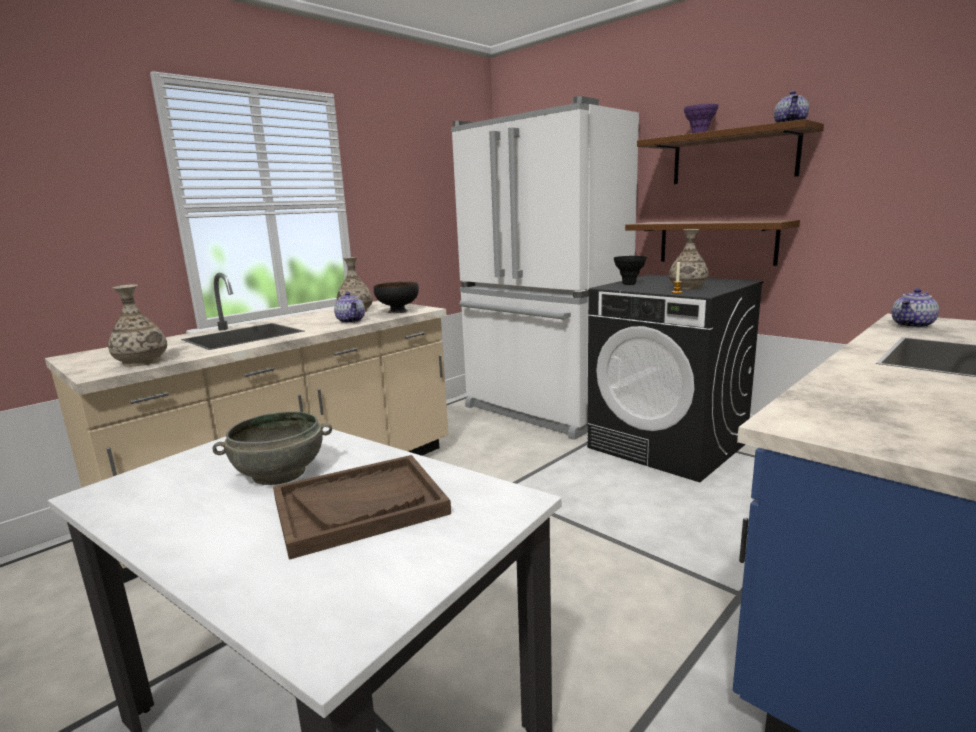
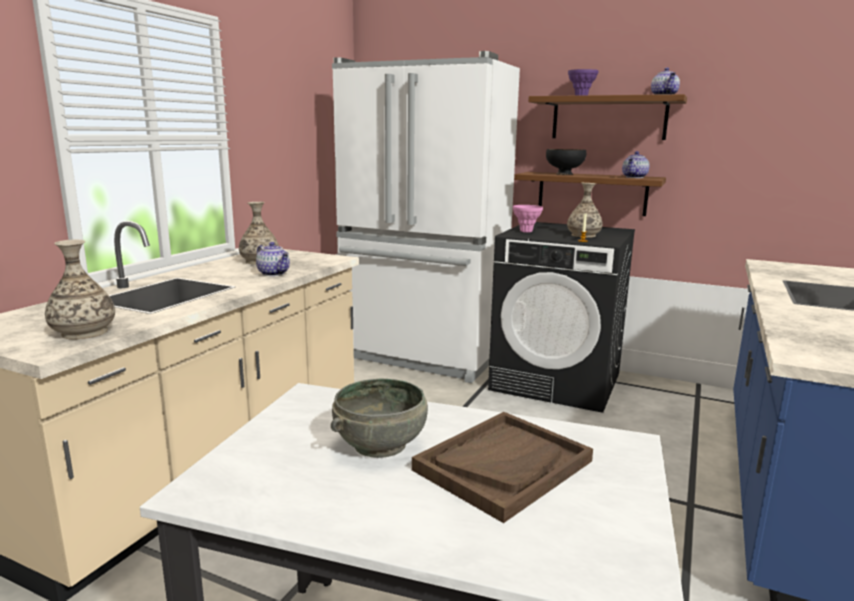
camera: 20 degrees left, 0 degrees up
black bowl [374,282,419,313] -> black bowl moved to [546,149,586,175]
black vase [614,256,646,285] -> pink vase [513,205,543,233]
teapot [892,288,939,328] -> teapot moved to [622,151,650,178]

